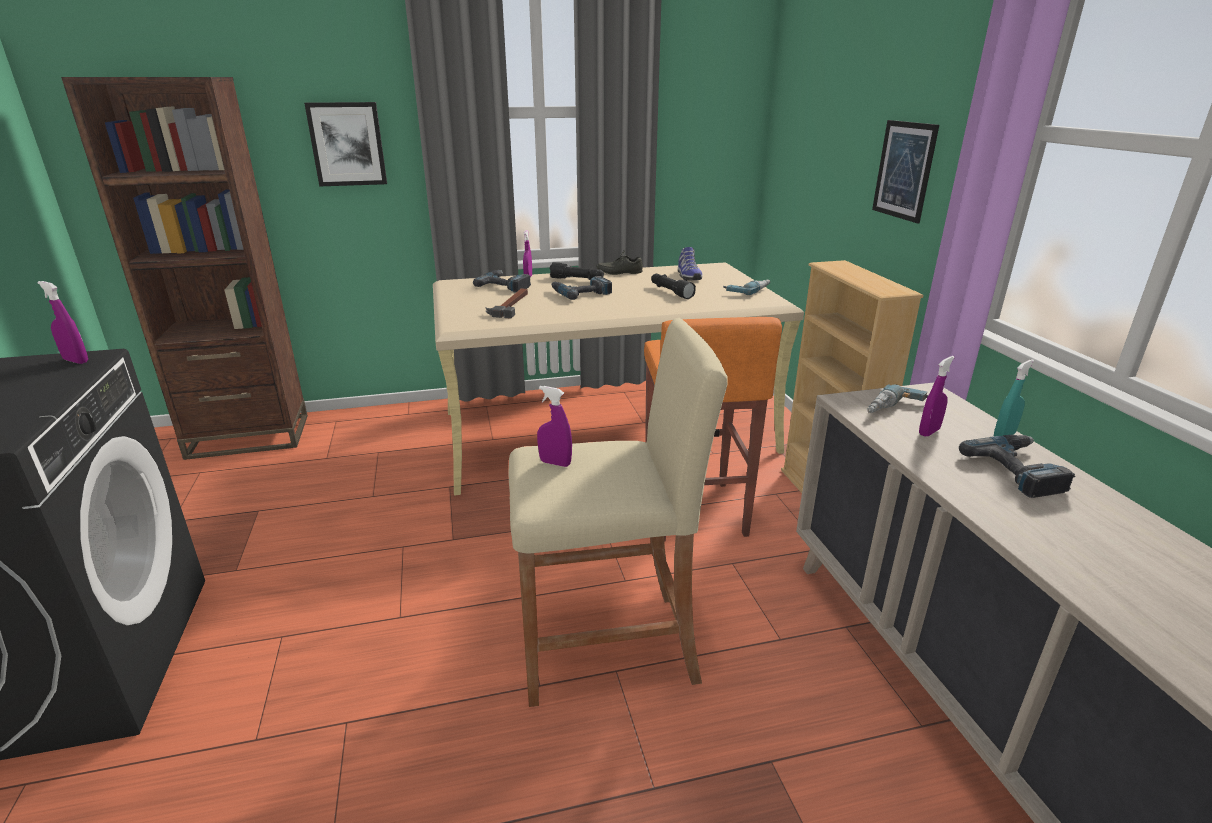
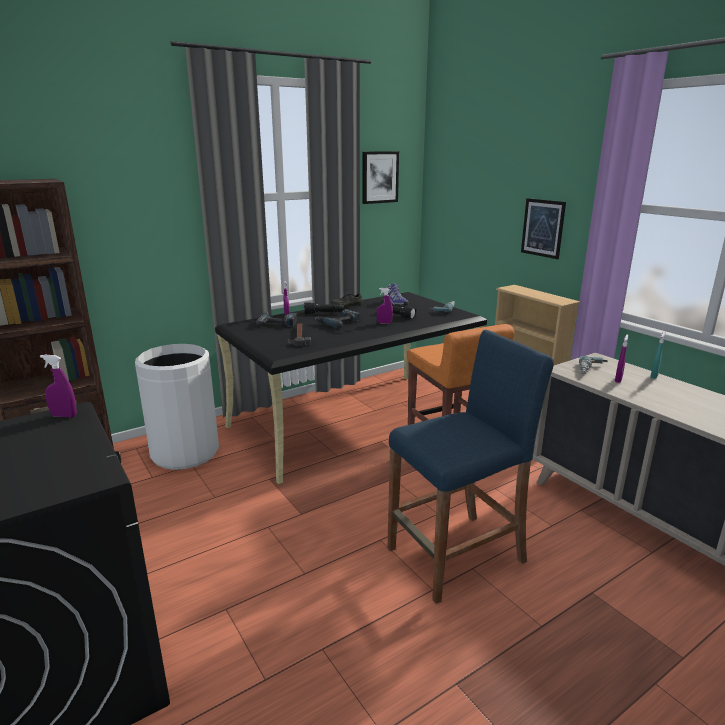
camera: 20 degrees left, 5 degrees down
picture [304,102,387,187] -> picture moved to [363,151,399,204]
beige desk [433,262,804,495] -> black desk [215,292,487,484]
beige stool [509,318,727,707] -> blue stool [387,330,554,604]
purple spray bottle [537,386,572,467] -> purple spray bottle moved to [377,288,393,324]
power drill [959,435,1075,498] -> none
none -> white trash can [135,344,219,470]

